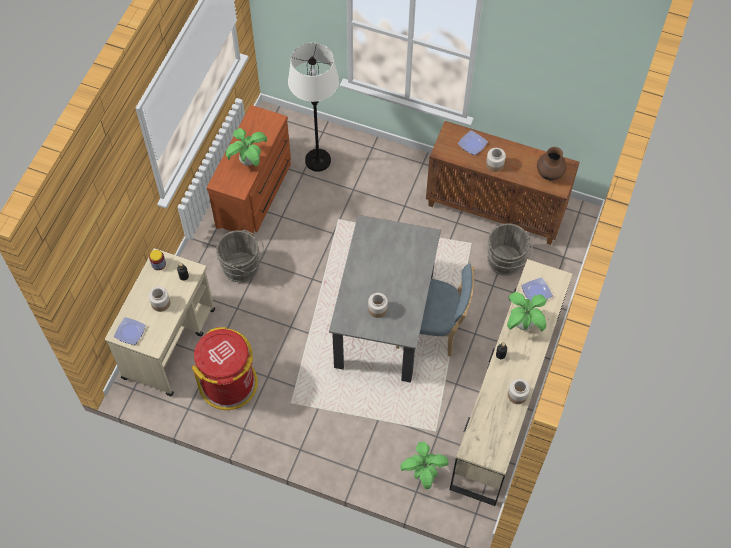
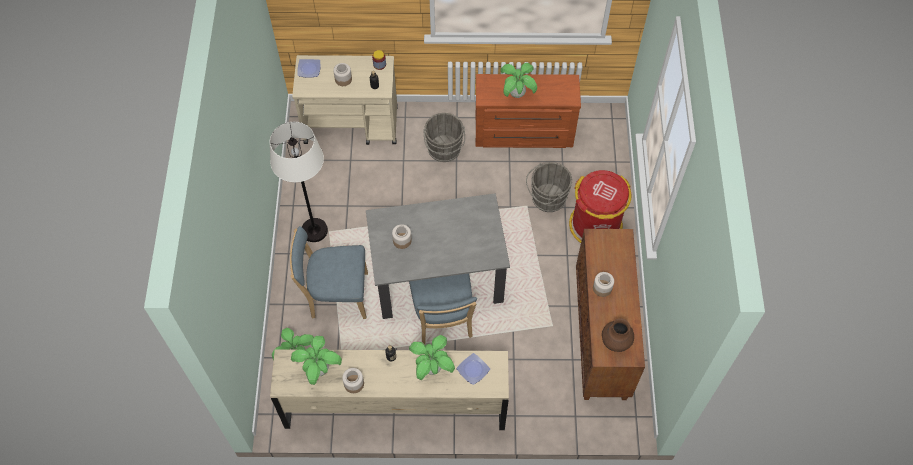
camera: 70 degrees right, 0 degrees up
red trash can [192,327,258,410] -> red trash can moved to [569,170,631,243]
white floor lamp [288,43,339,172] -> white floor lamp moved to [270,122,328,242]
plate [458,130,488,155] -> none
grey bucket [487,224,533,275] -> grey bucket moved to [526,162,572,212]
none -> blue chair [290,226,368,319]
none -> potted plant [291,335,342,385]

